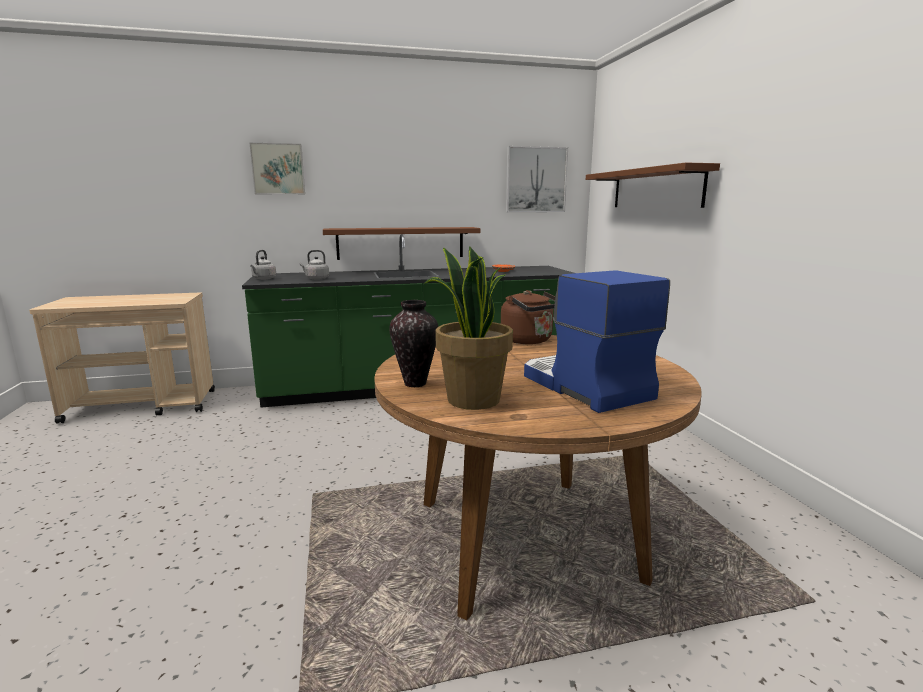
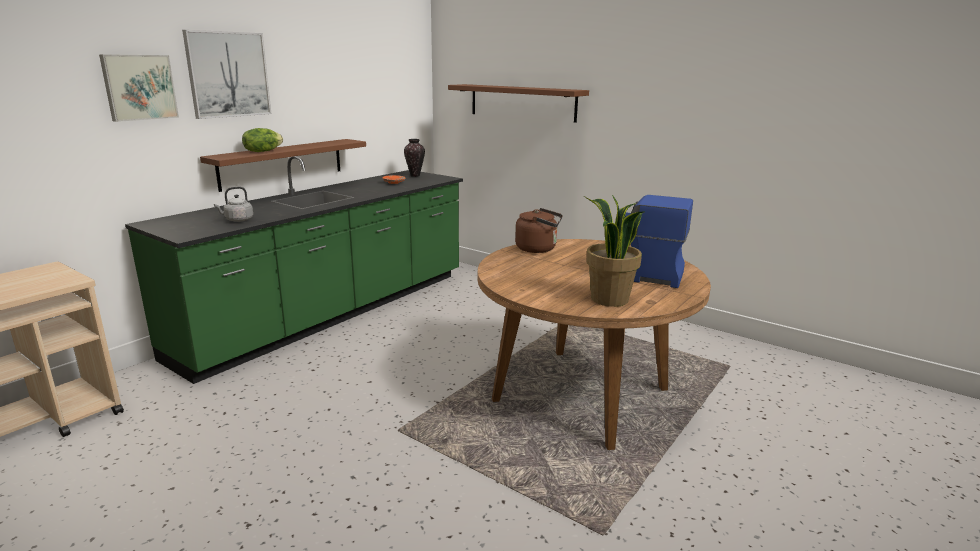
camera: 40 degrees left, 5 degrees up
grey kettle [250,250,276,280] -> none
vase [389,300,438,387] -> vase moved to [404,139,425,177]
picture [506,146,568,212] -> picture moved to [182,30,271,119]
none -> lettuce [242,128,283,152]

